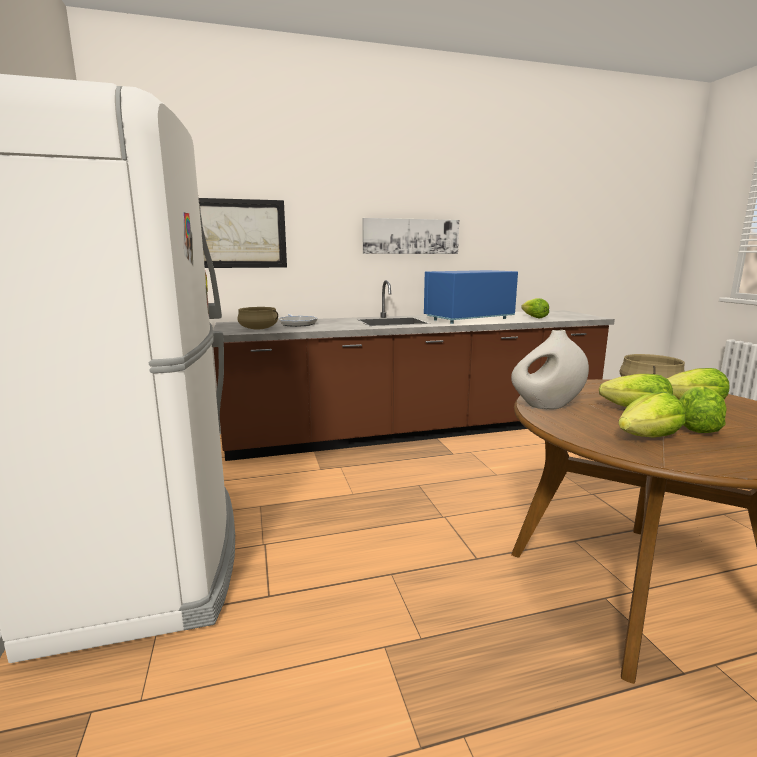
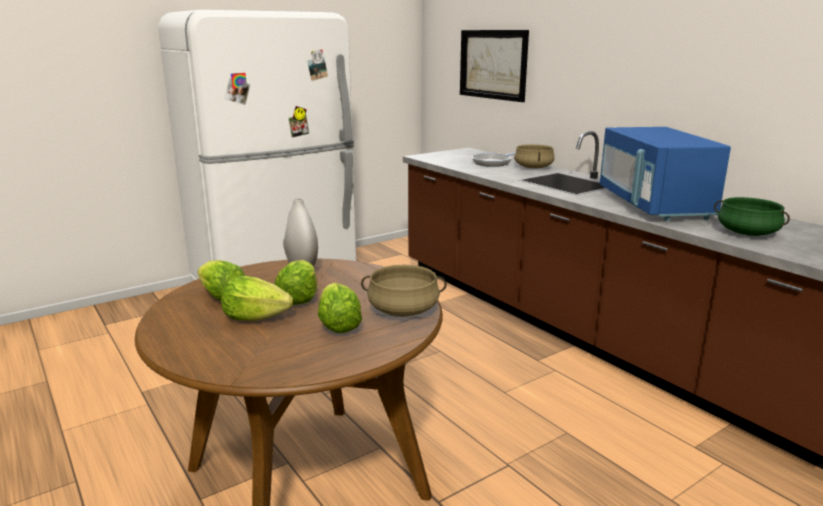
camera: 70 degrees right, 5 degrees up
beige cooking pot [237,307,278,330] -> beige cooking pot moved to [514,144,555,169]
picture [362,218,459,254] -> none
blue microwave [424,270,518,324] -> blue microwave turned 135 degrees counterclockwise [600,127,731,221]
lettuce [521,298,549,318] -> green cooking pot [714,197,790,236]

